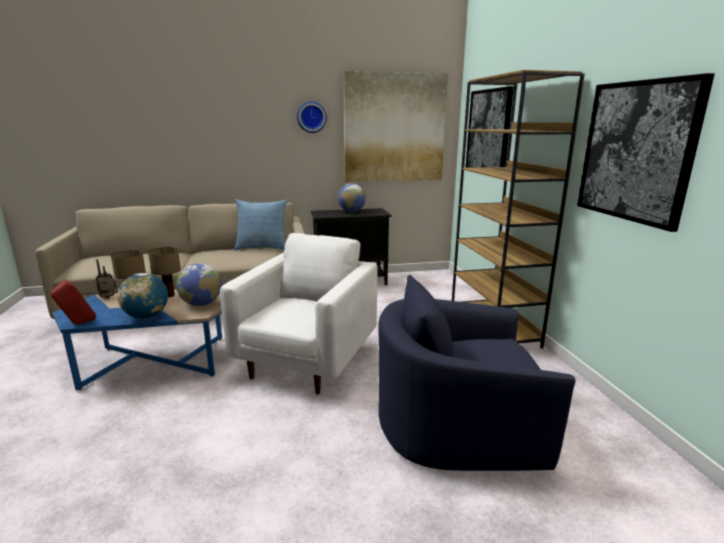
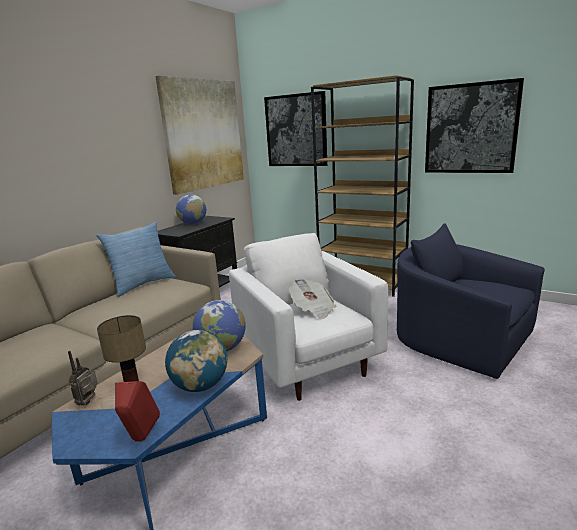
camera: 45 degrees left, 0 degrees up
table lamp [148,247,181,297] -> none
wall clock [297,102,327,133] -> none
blue armchair [378,275,576,471] -> blue armchair turned 90 degrees clockwise [397,223,545,379]
none -> newspaper [289,278,336,319]

